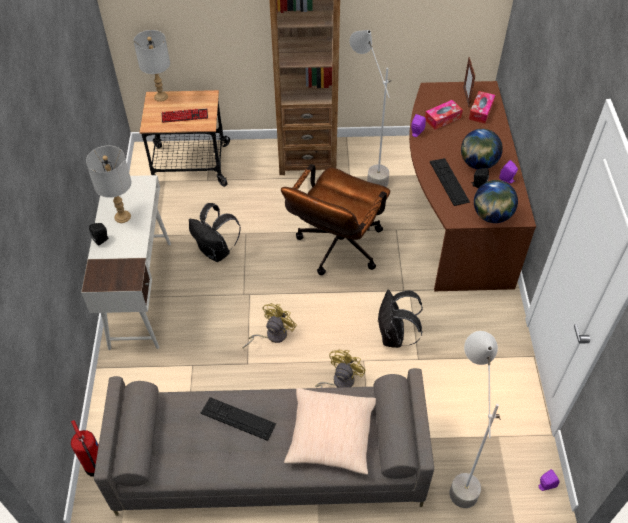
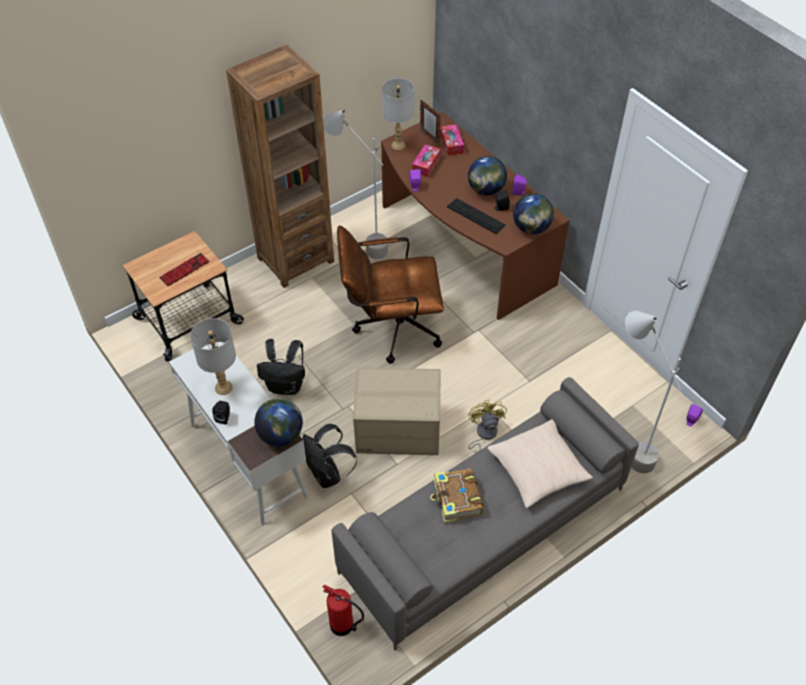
camera: 35 degrees left, 0 degrees up
grey table lamp [133,30,170,102] -> grey table lamp moved to [382,78,414,150]
keyboard [201,397,276,441] -> book [430,468,483,523]
yellow fan [242,303,297,349] -> cardboard box [353,367,441,455]
brown office chair [281,164,390,275] -> brown office chair turned 90 degrees clockwise [337,225,444,363]
black backpack [377,290,423,348] -> black backpack moved to [303,424,357,488]
none -> globe [254,398,303,446]

